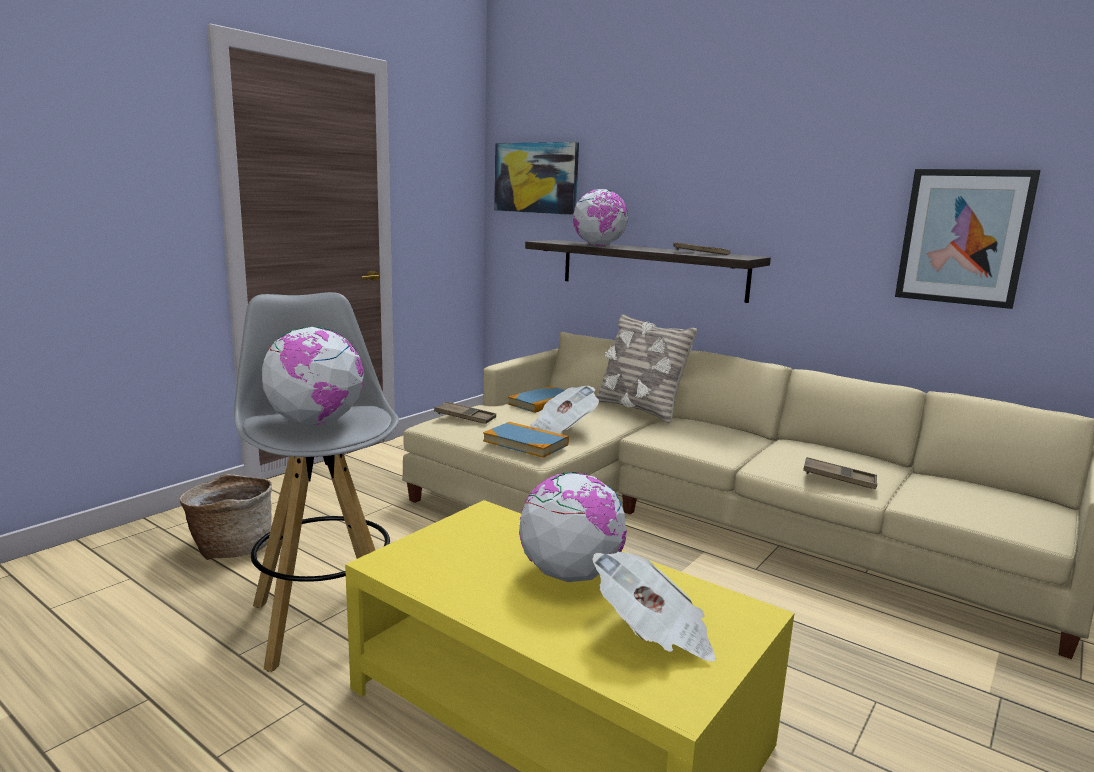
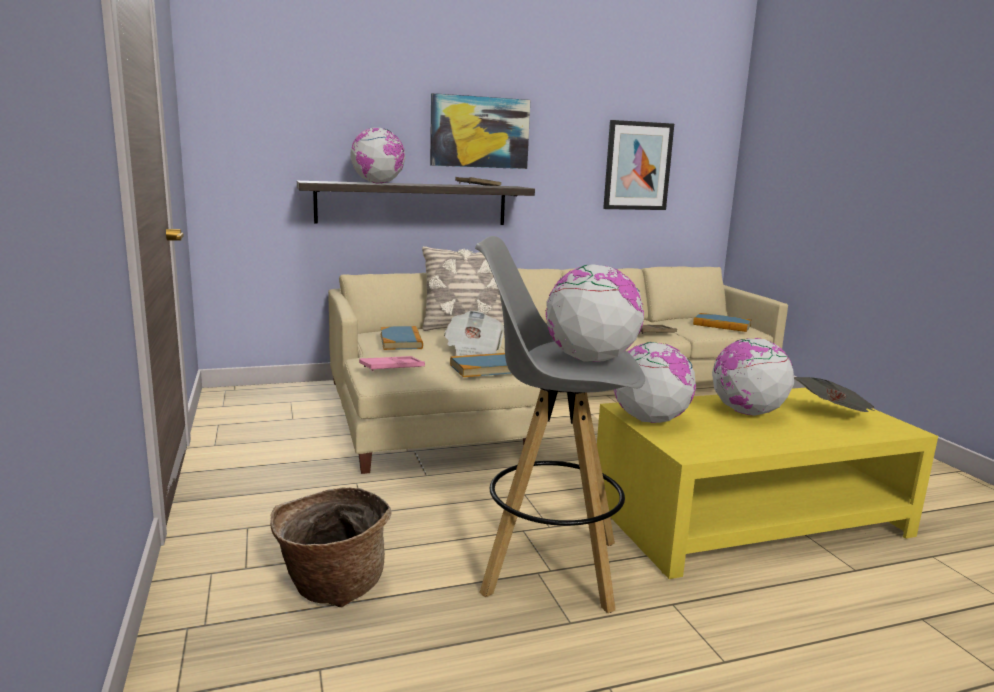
camera: 55 degrees left, 0 degrees up
brown tray [434,401,496,424] -> pink tray [359,356,425,371]
picture [494,142,579,215] -> picture moved to [430,93,530,169]
none -> globe [614,342,696,423]
none -> book [693,313,751,332]

